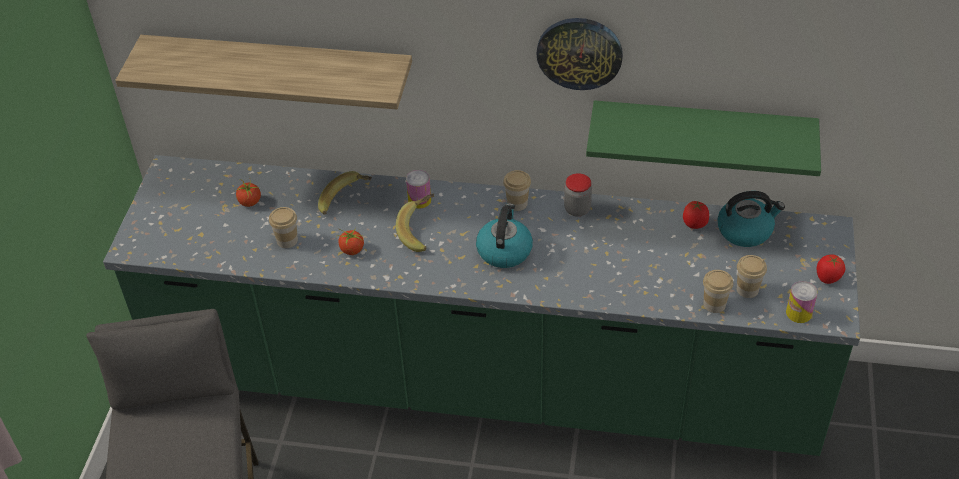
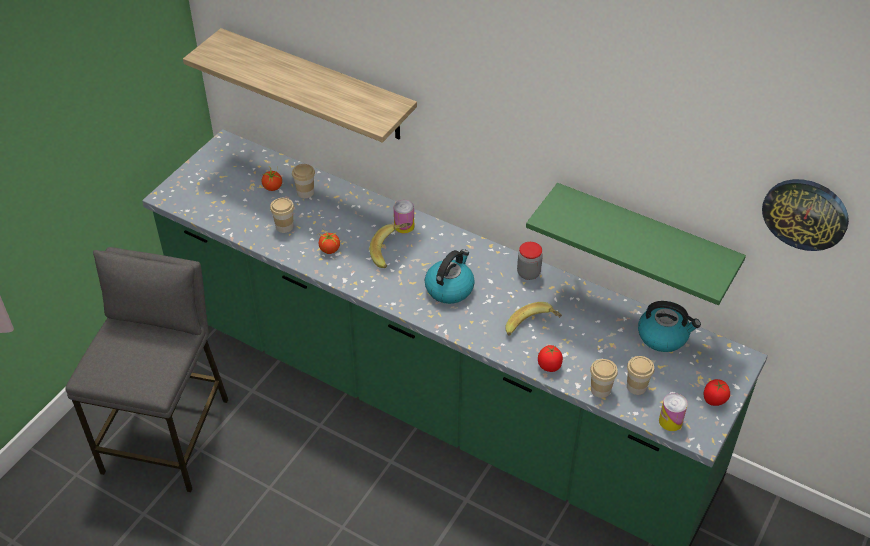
camera: 20 degrees right, 0 degrees up
banana [318,171,372,215] -> banana moved to [505,302,562,336]
cup [503,170,531,211] -> cup moved to [292,164,315,198]
wall clock [536,18,623,90] -> wall clock moved to [762,179,849,251]
tomato [683,201,709,229] -> tomato moved to [538,345,563,372]

